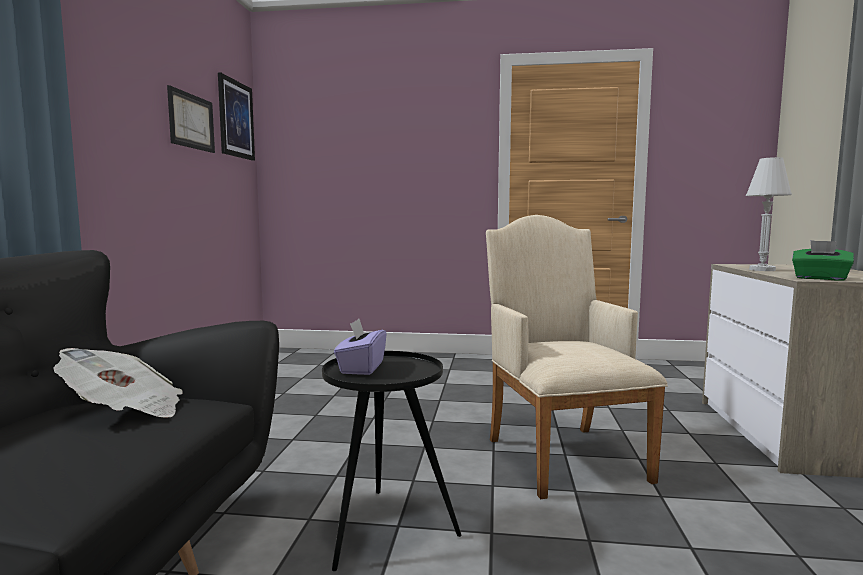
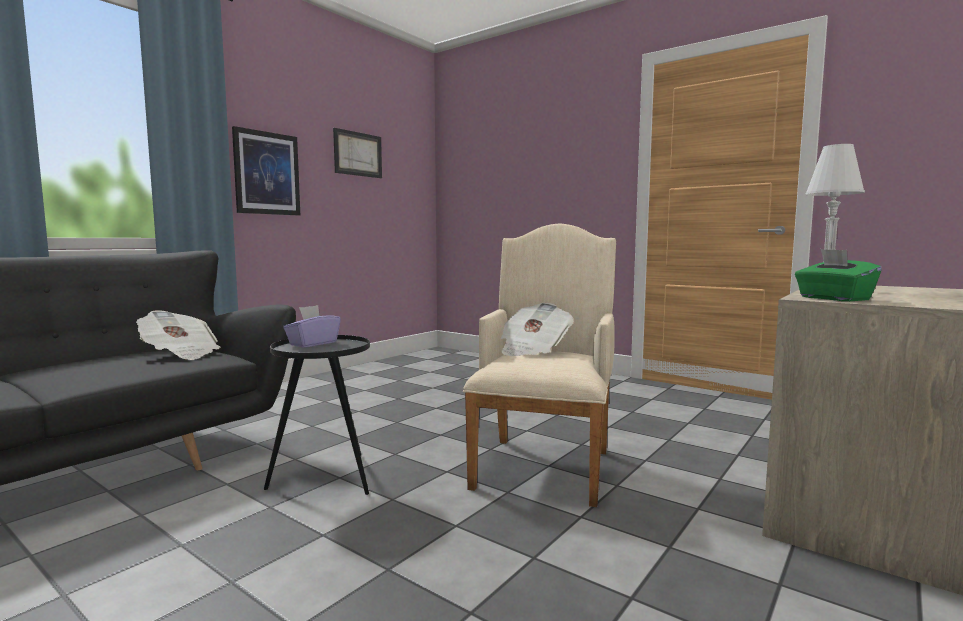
camera: 30 degrees right, 0 degrees up
picture [218,72,255,160] -> picture moved to [232,126,300,215]
none -> newspaper [501,303,573,356]

